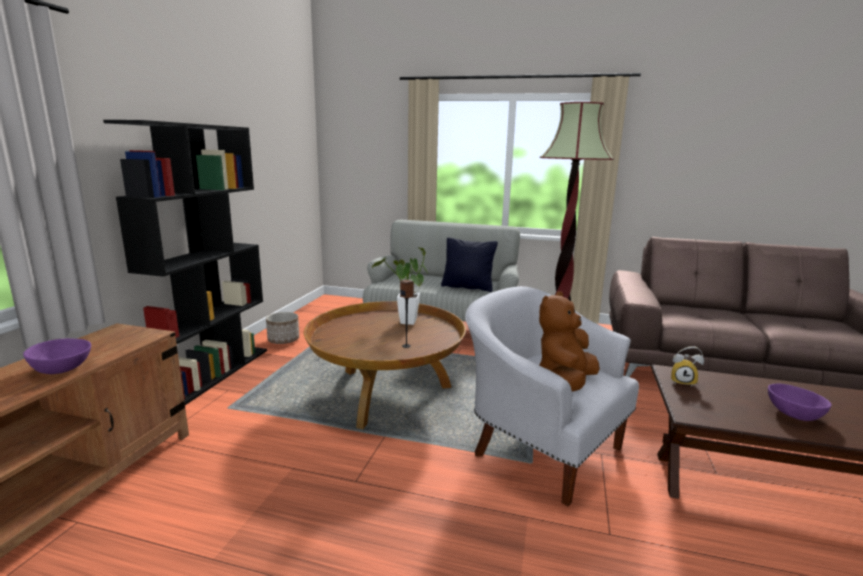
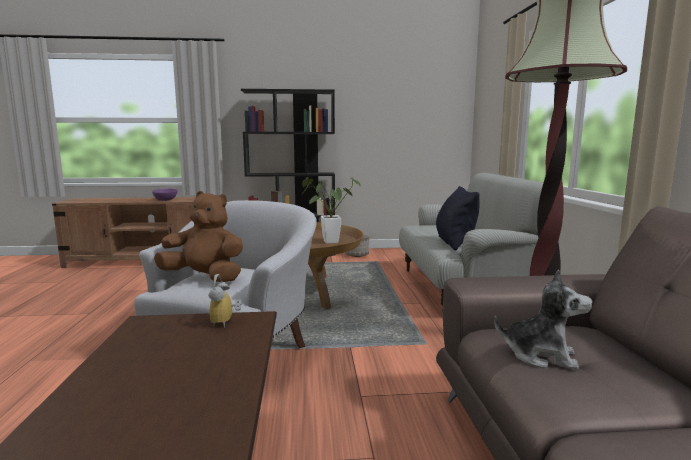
camera: 70 degrees right, 5 degrees down
purple bowl [768,383,831,421] -> none
none -> plush toy [494,269,593,370]

